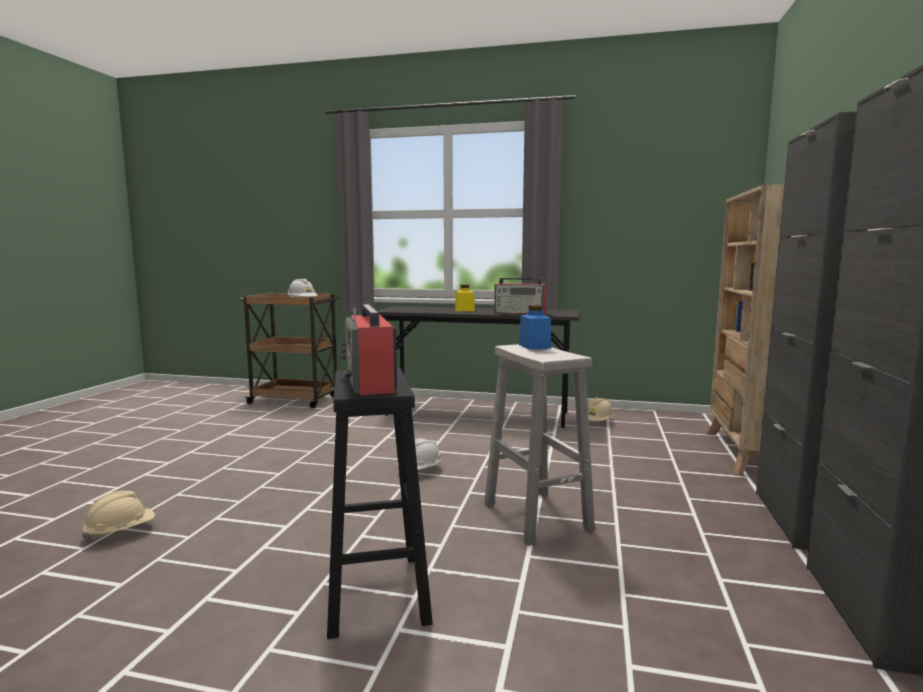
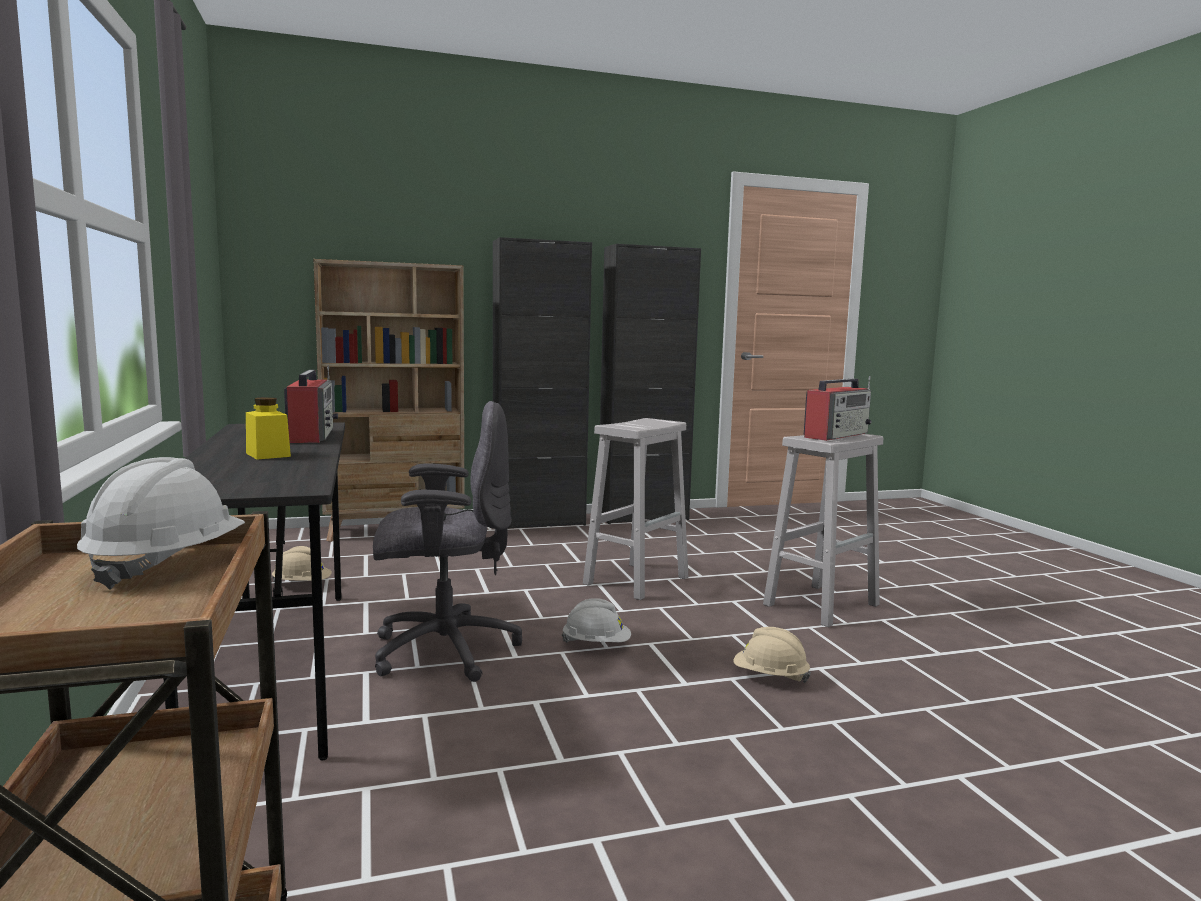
camera: 120 degrees left, 0 degrees up
beige hard hat [82,491,155,542] -> beige hard hat moved to [733,627,811,683]
black stool [327,368,433,639] -> white stool [763,434,883,627]
blue jar [519,305,551,350] -> none
none -> grey office chair [373,401,522,682]

